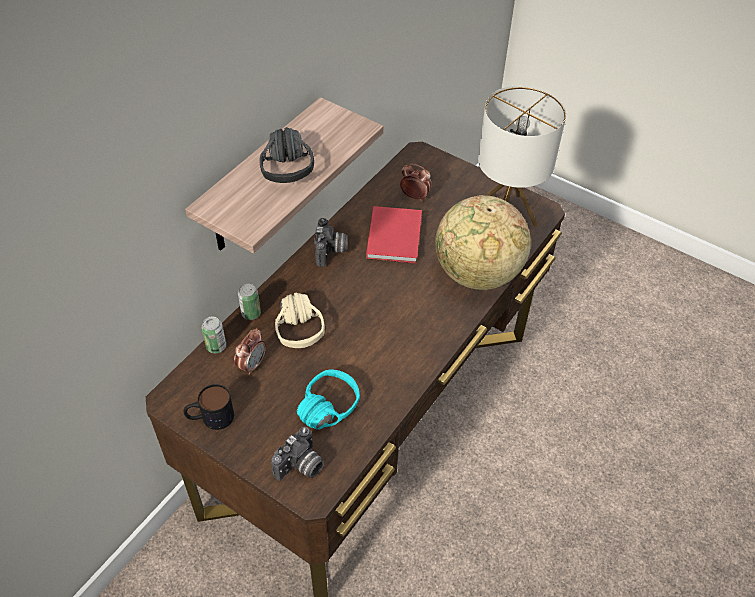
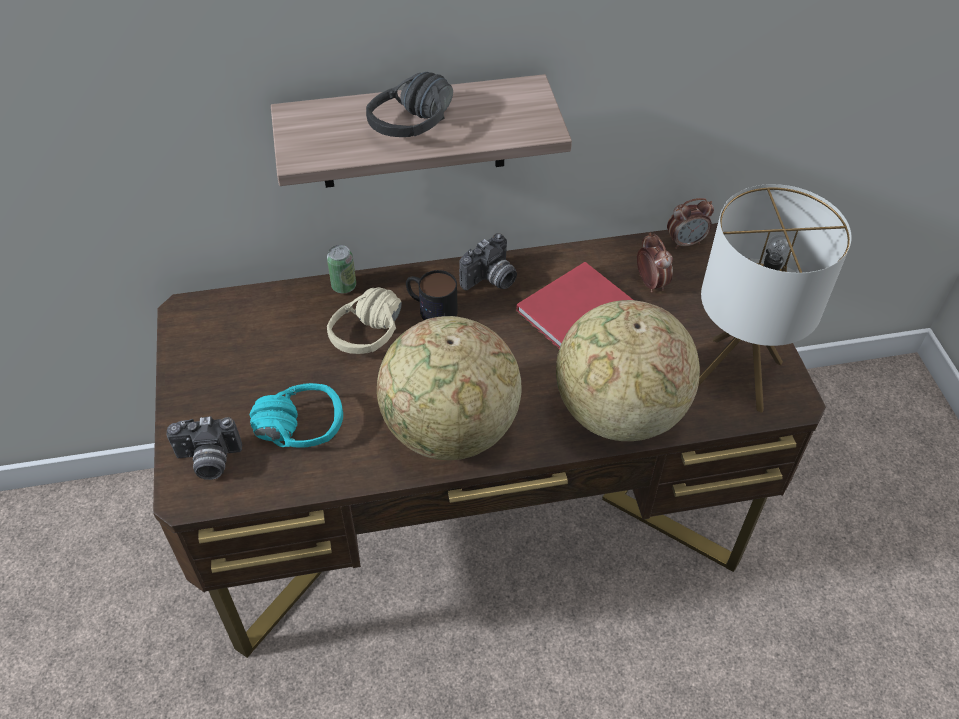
camera: 45 degrees right, 0 degrees up
mug [184,384,234,430] -> mug moved to [406,270,458,320]
can [202,317,226,353] -> none
alarm clock [234,328,266,375] -> alarm clock moved to [667,198,714,249]
none -> globe [377,316,522,460]

